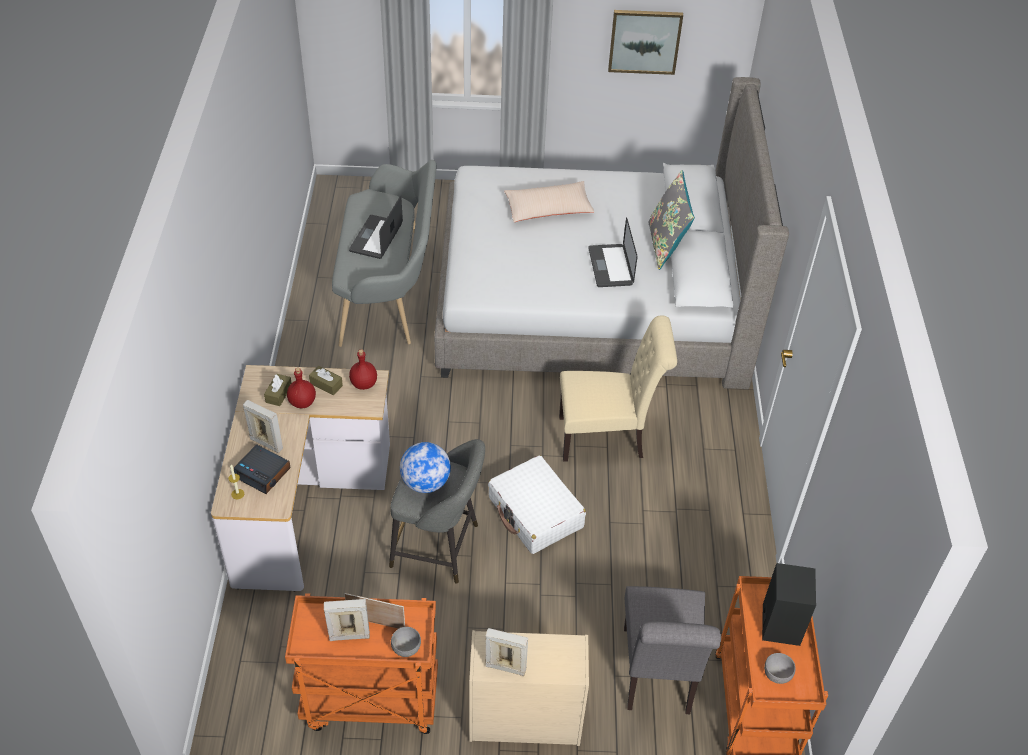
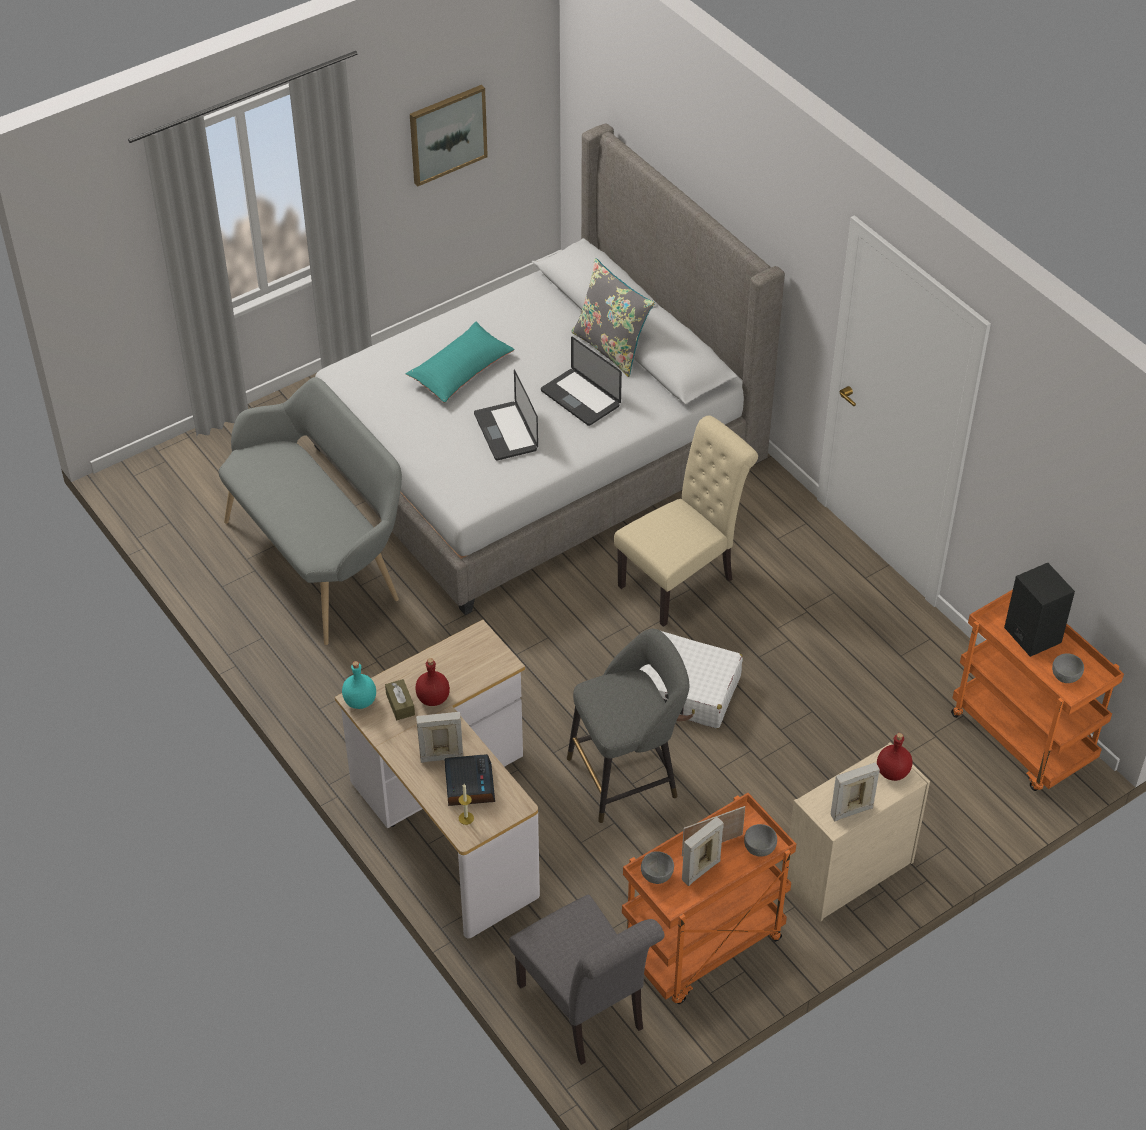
camera: 35 degrees left, 0 degrees up
alarm clock [234,444,291,494] -> alarm clock turned 90 degrees counterclockwise [444,754,495,806]
brown tissue box [309,366,343,395] -> none
laptop [349,195,403,259] -> laptop moved to [474,370,538,461]
red bottle [349,349,377,390] -> red bottle moved to [877,733,913,781]
globe [400,442,451,493] -> none
beige pillow [504,181,594,222] -> turquoise pillow [406,322,515,403]
grey chair [624,586,721,714] -> grey chair moved to [509,895,664,1065]
none -> turquoise bottle [342,661,376,709]
none -> grey bowl [641,851,674,884]

